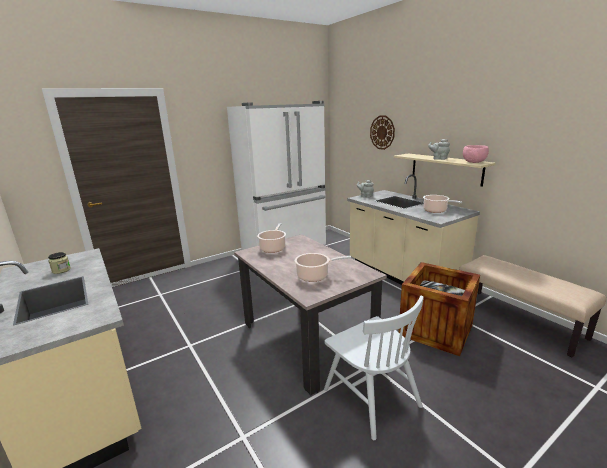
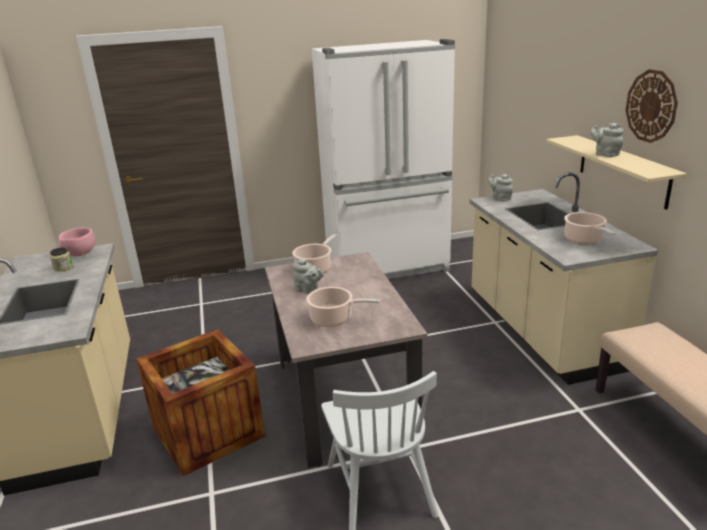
camera: 20 degrees right, 5 degrees up
wall clock [370,116,395,150] -> wall clock moved to [626,69,678,143]
crate [398,262,480,356] -> crate moved to [136,329,265,476]
pink bowl [463,145,489,163] -> pink bowl moved to [59,227,95,257]
none -> grey teapot [293,258,324,294]

